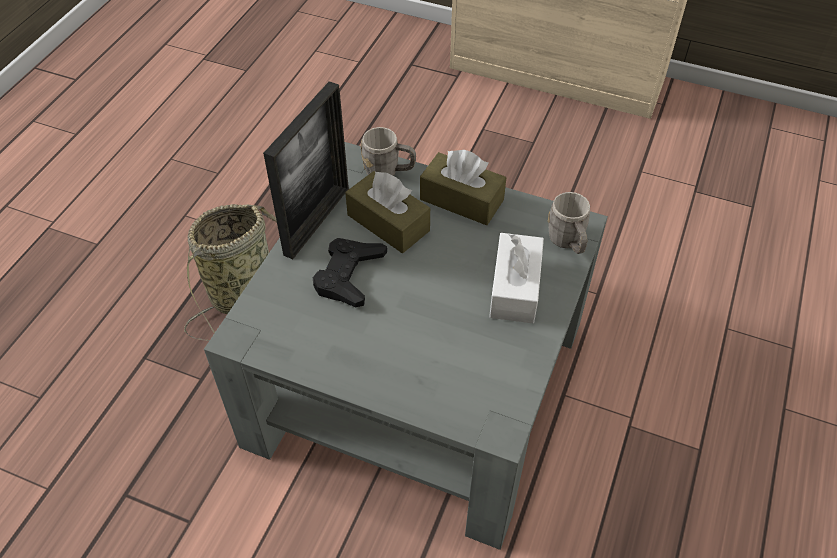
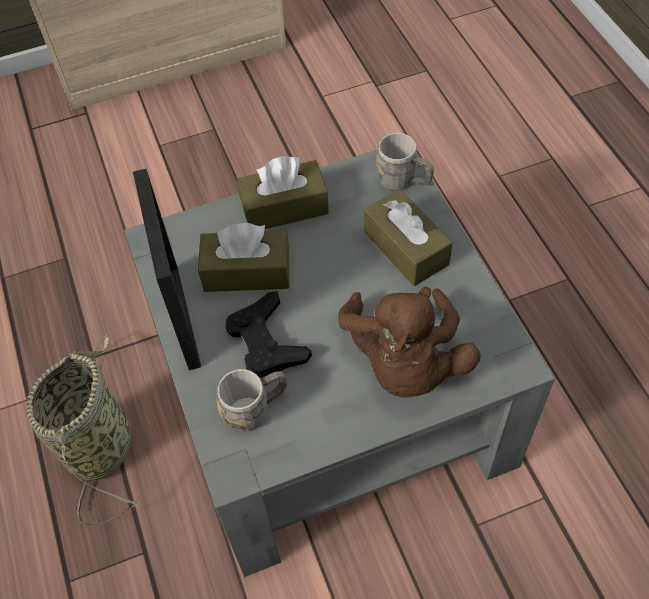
camera: 40 degrees left, 5 degrees up
grey mug [361,127,416,176] -> grey mug moved to [216,369,287,432]
white tissue box [489,233,544,323] -> brown tissue box [364,189,453,286]
none -> brown plush toy [338,287,481,398]

